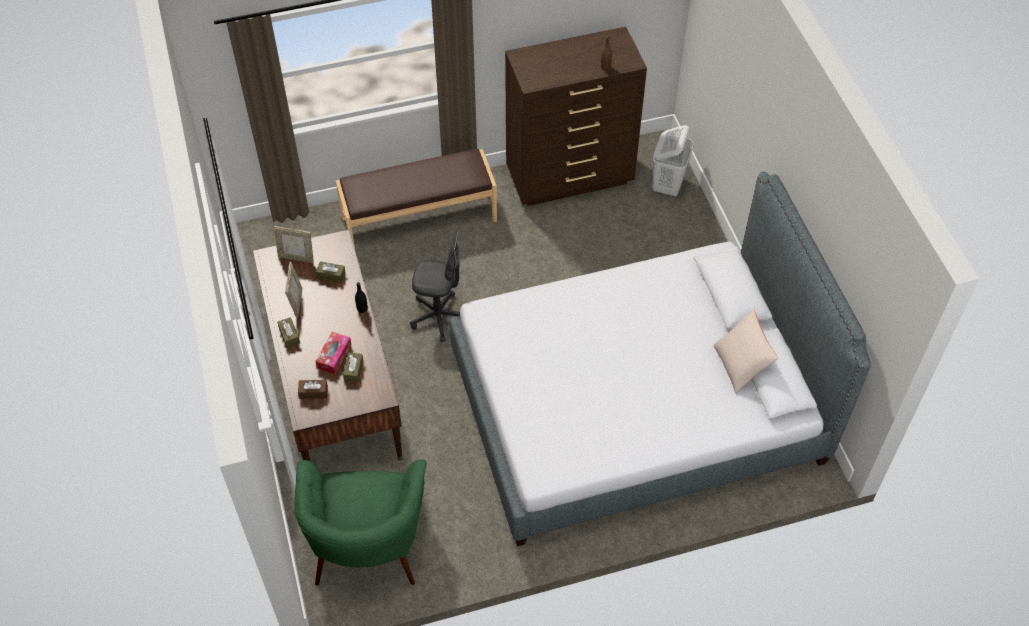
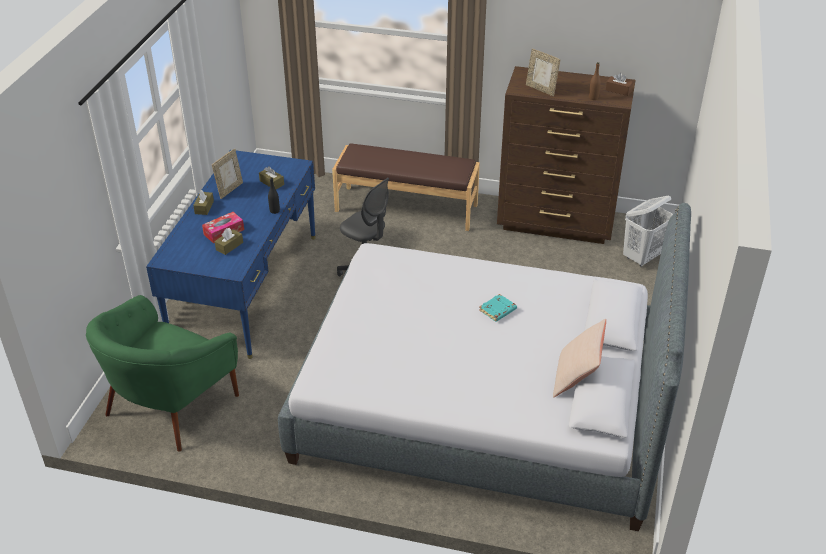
camera: 30 degrees right, 15 degrees down
brown desk [253,230,403,462] -> blue desk [146,150,316,359]
picture frame [274,226,314,263] -> picture frame moved to [526,48,560,96]
brown tissue box [298,380,328,399] -> brown tissue box moved to [606,73,633,96]
none -> turquoise book [479,294,517,322]

